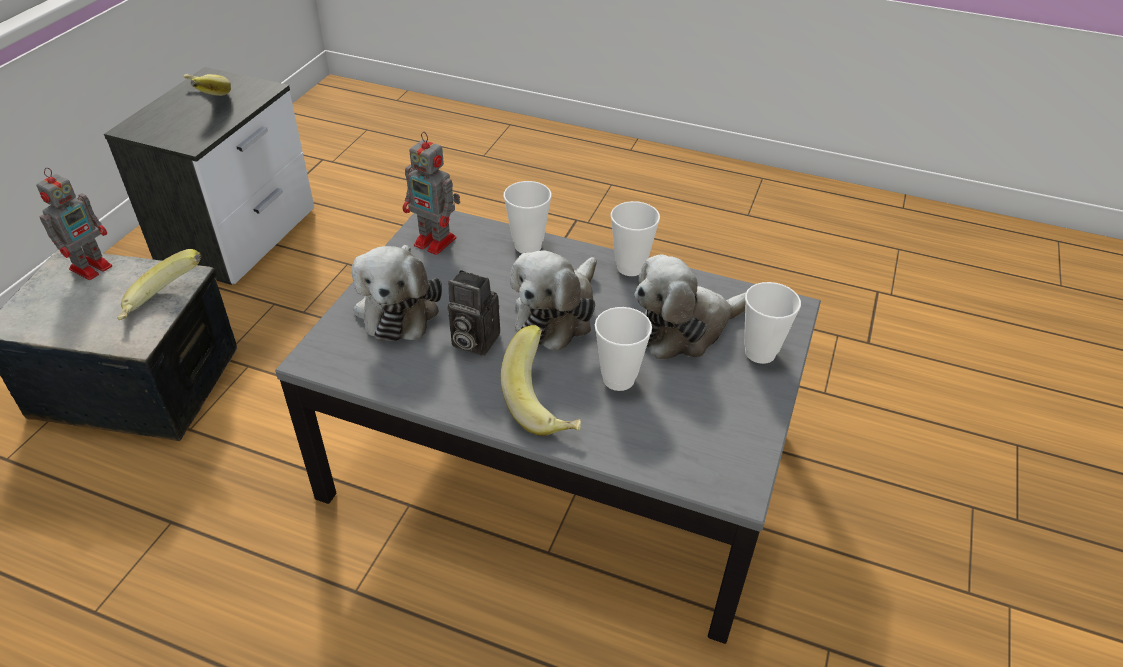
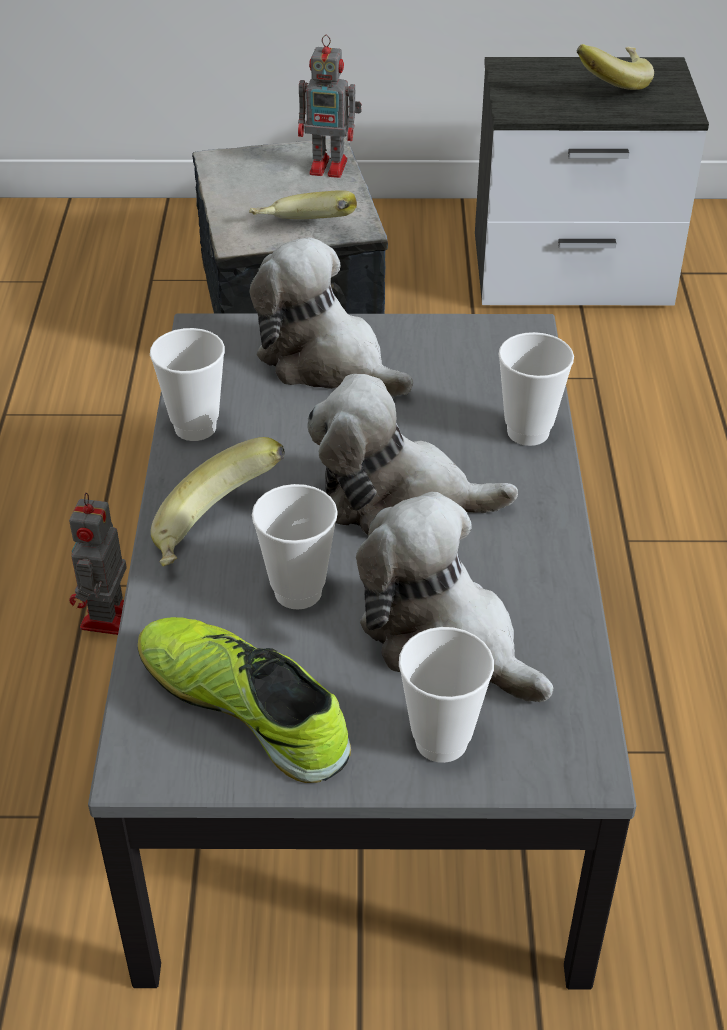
camera: 70 degrees right, 0 degrees up
plush toy [352,245,442,341] -> plush toy turned 60 degrees clockwise [249,237,413,397]
toy robot [403,132,460,255] -> toy robot moved to [69,493,127,635]
camera [448,270,500,356] -> none
cup [611,201,660,276] -> cup moved to [150,328,225,441]
none -> shoe [138,617,351,783]

